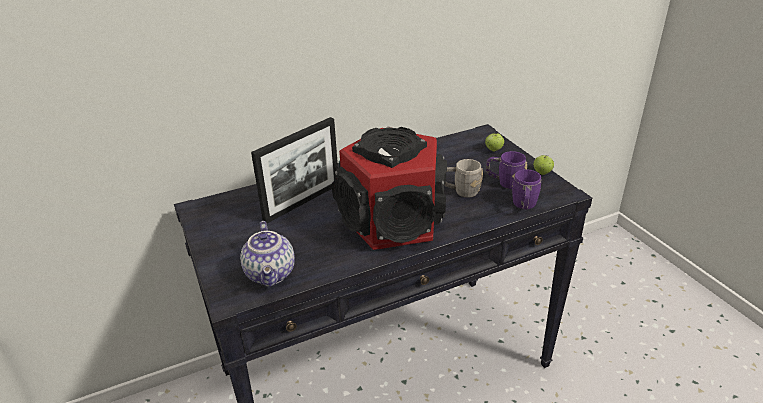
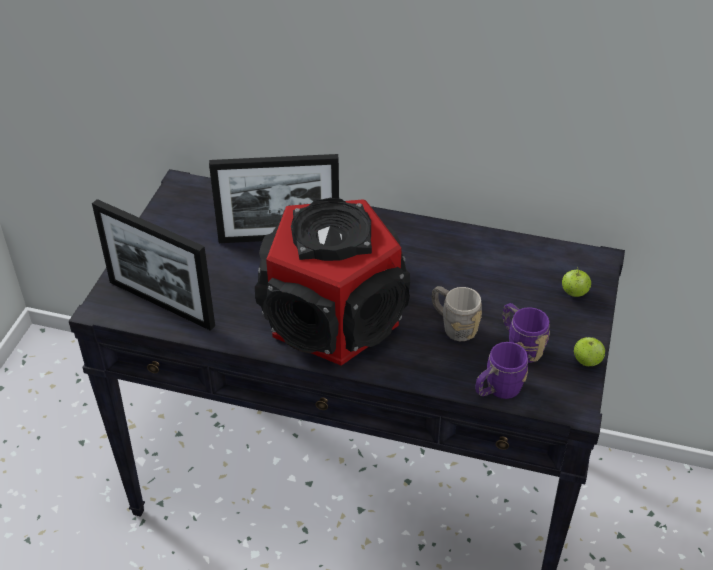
camera: 40 degrees right, 10 degrees up
teapot [240,221,295,287] -> picture frame [92,199,215,331]

